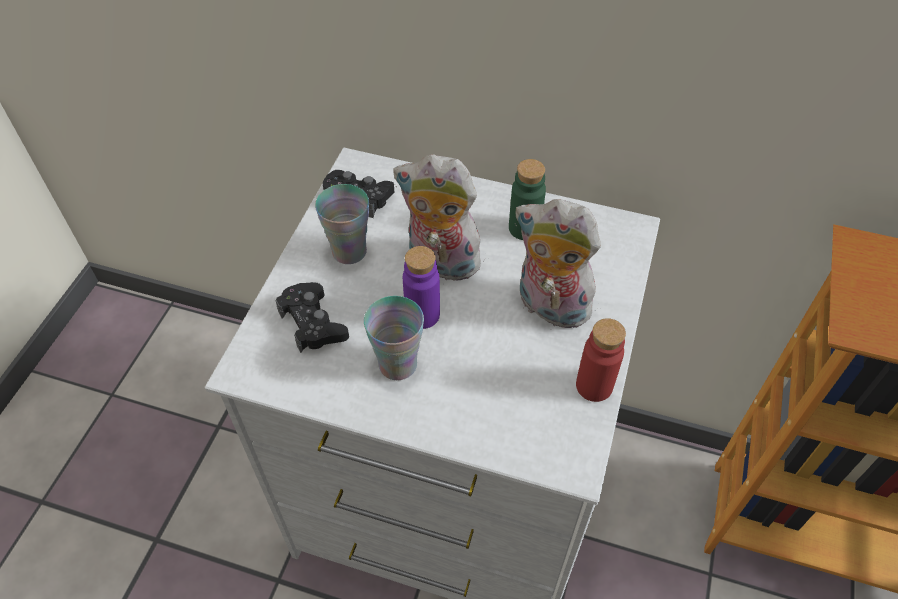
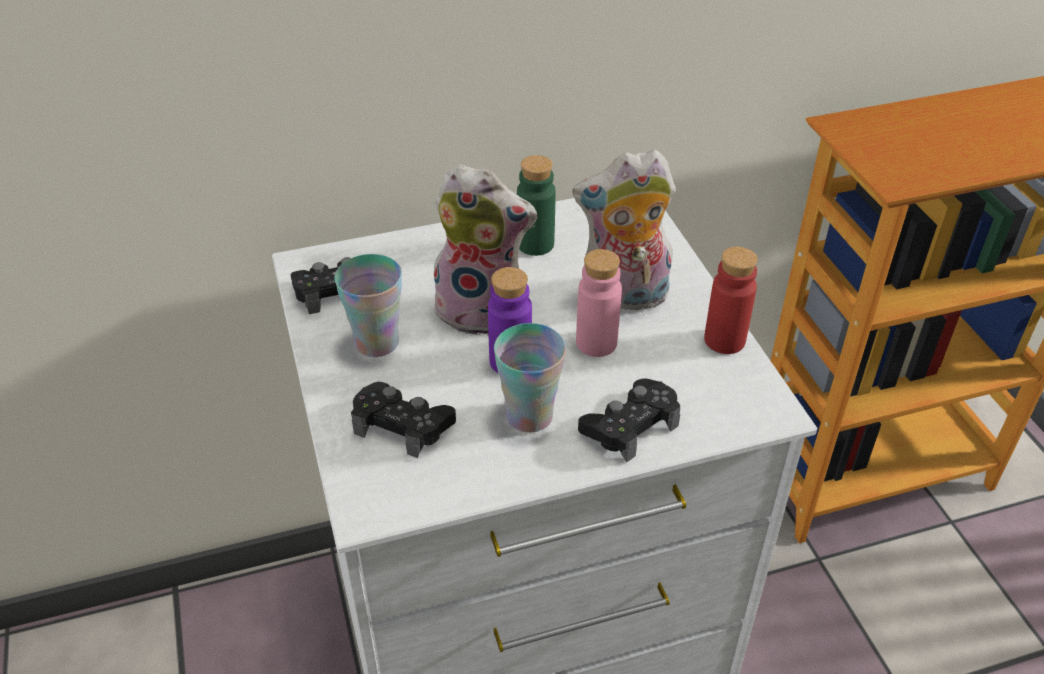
camera: 35 degrees left, 10 degrees down
plush toy [393,154,486,281] -> plush toy turned 150 degrees counterclockwise [430,164,537,336]
none -> pink bottle [576,249,622,357]
none -> black game controller [578,378,680,462]

